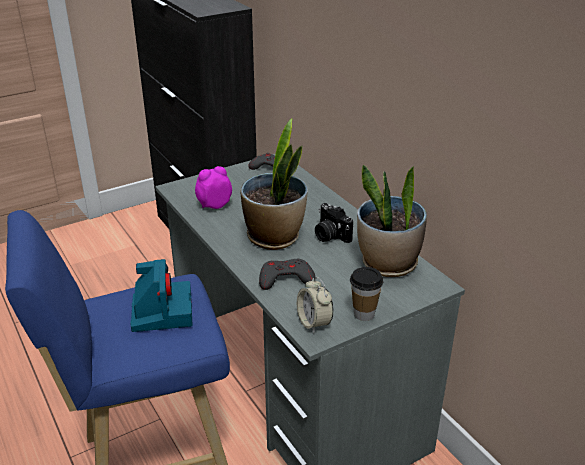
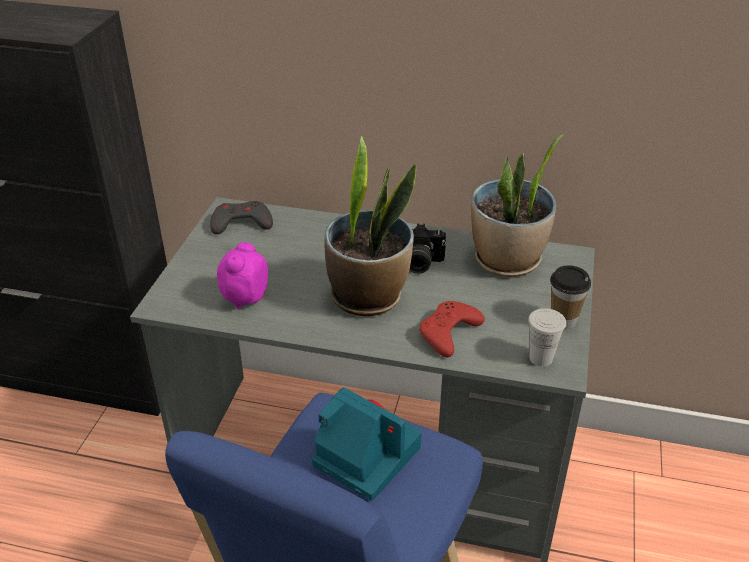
camera: 45 degrees left, 5 degrees up
grey game controller [259,259,316,290] -> red game controller [419,301,485,357]
alarm clock [297,277,333,333] -> white cup [528,308,566,367]

